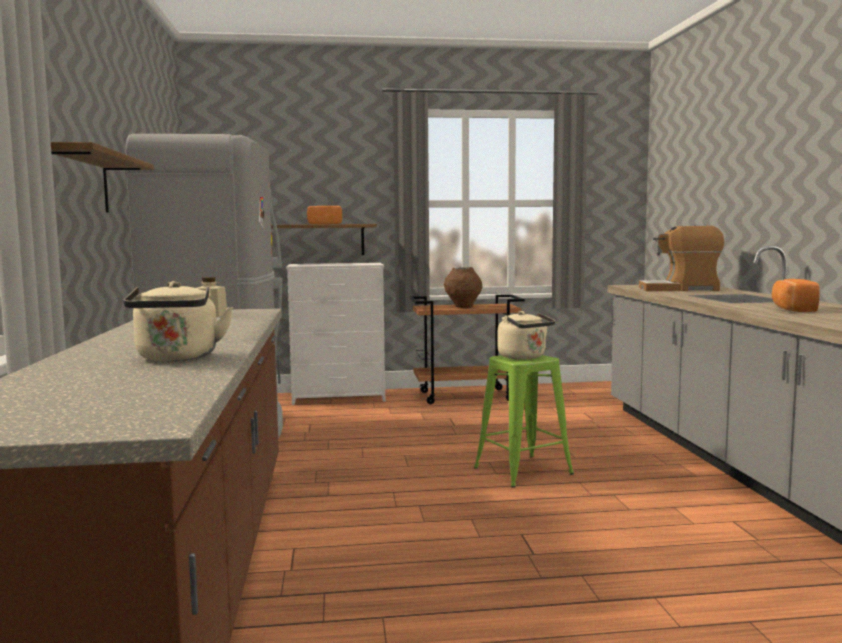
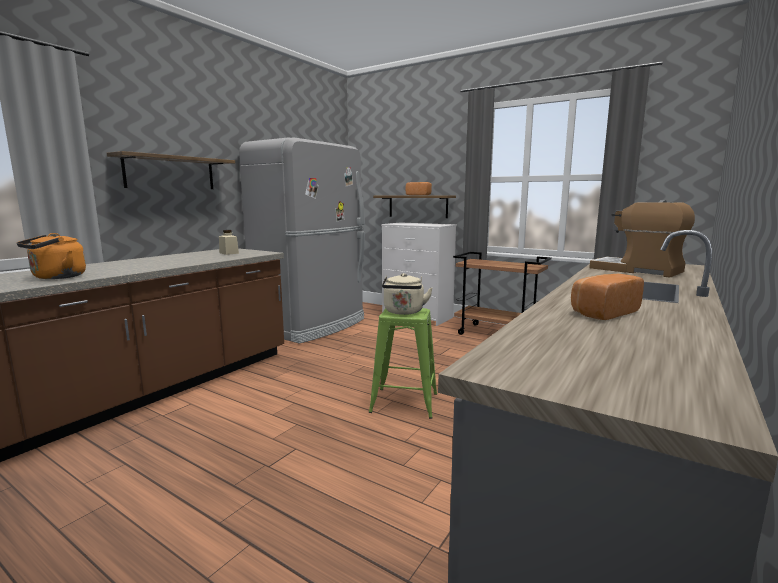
camera: 40 degrees right, 5 degrees up
beige kettle [123,281,233,361] -> orange kettle [17,233,86,279]
brown vase [444,267,483,308] -> none

